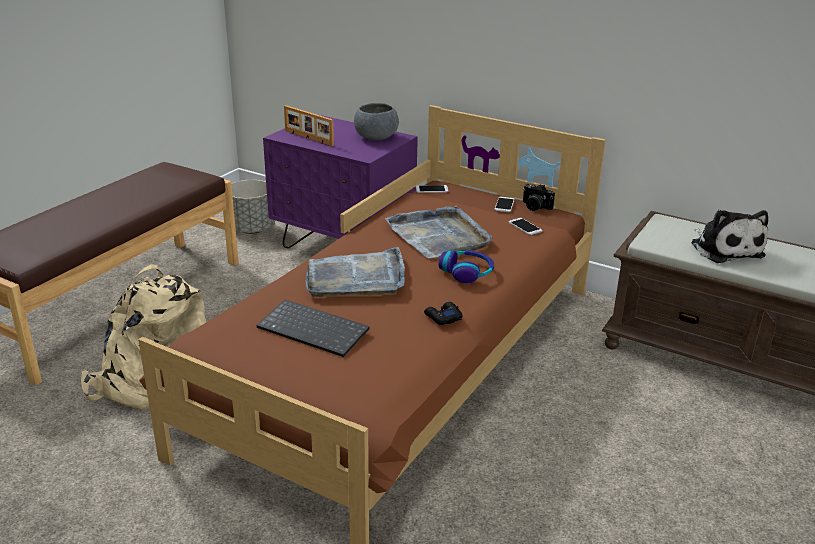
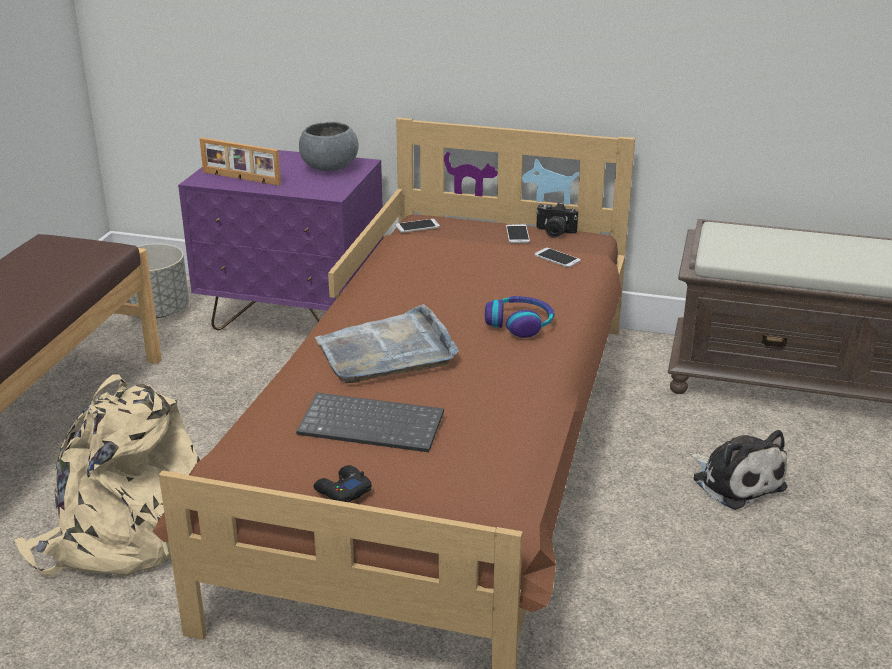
camera: 15 degrees left, 0 degrees up
grey tray [385,206,492,258] -> none
black game controller [424,302,463,325] -> black game controller moved to [313,465,372,502]
plush toy [691,210,768,263] -> plush toy moved to [690,430,788,510]

